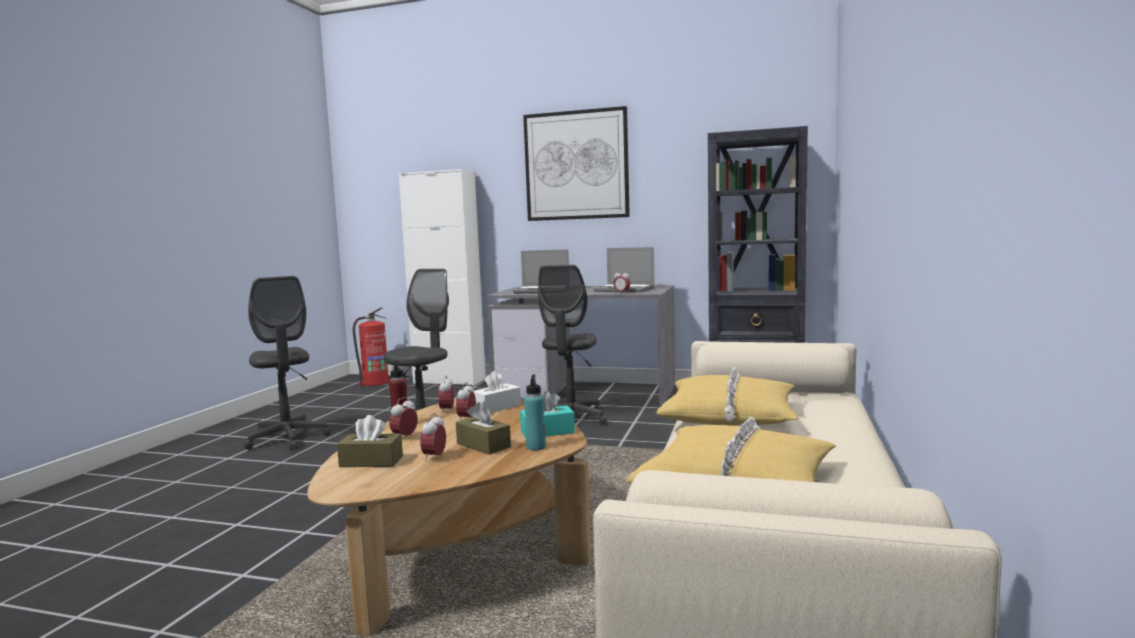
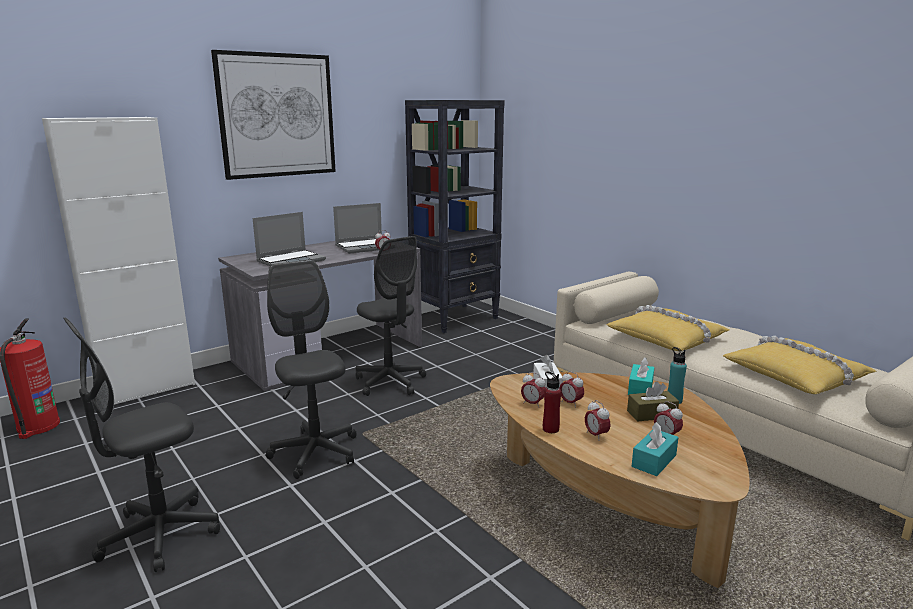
camera: 55 degrees left, 10 degrees up
grey office chair [244,276,331,450] -> grey office chair turned 135 degrees clockwise [63,318,220,572]
brown tissue box [337,415,403,467] -> turquoise tissue box [632,422,678,476]

